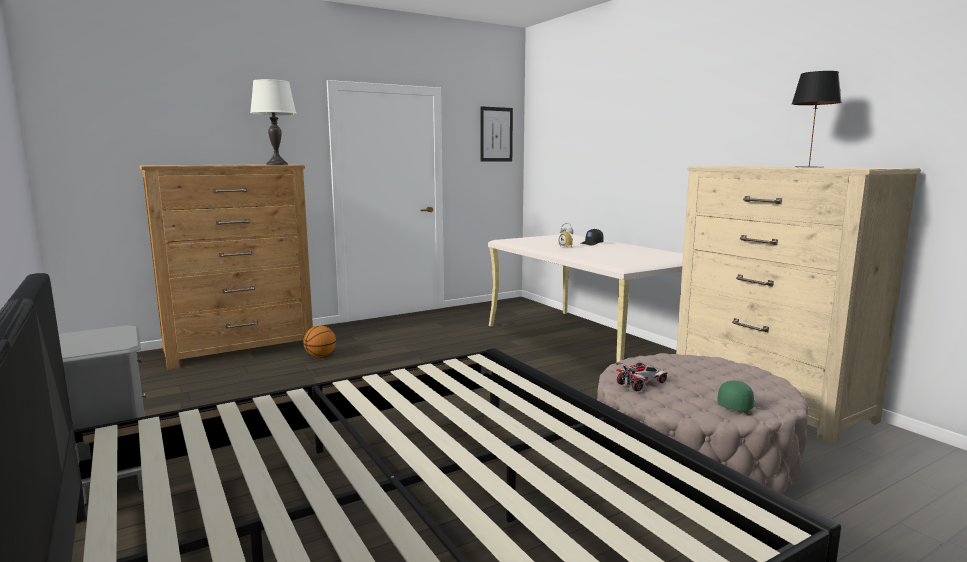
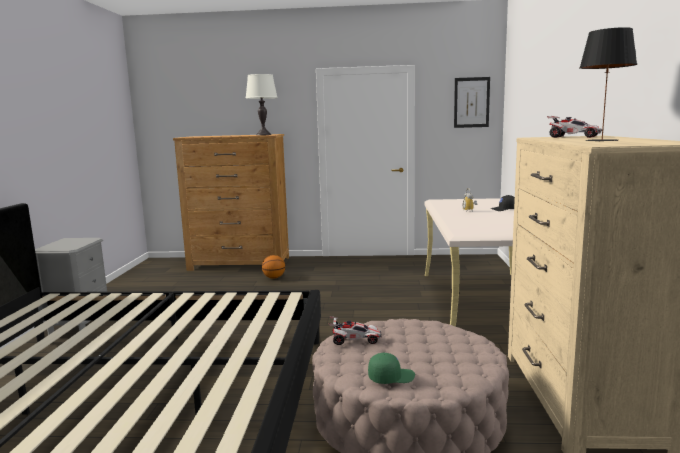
camera: 35 degrees right, 0 degrees up
none -> toy car [547,116,602,138]

